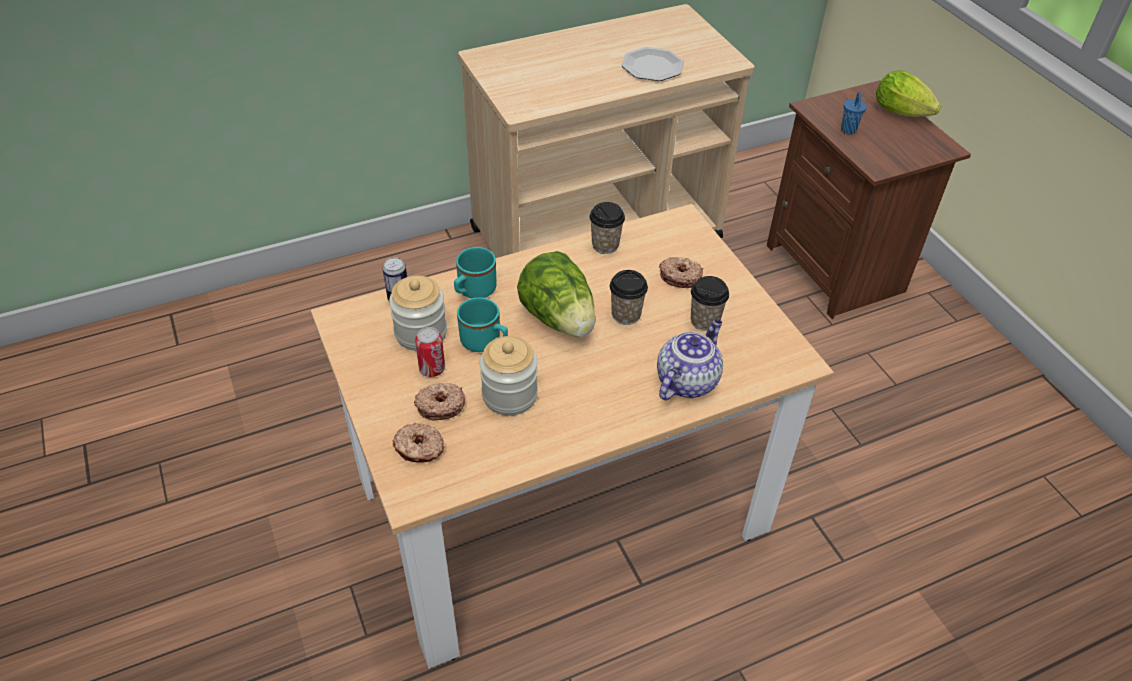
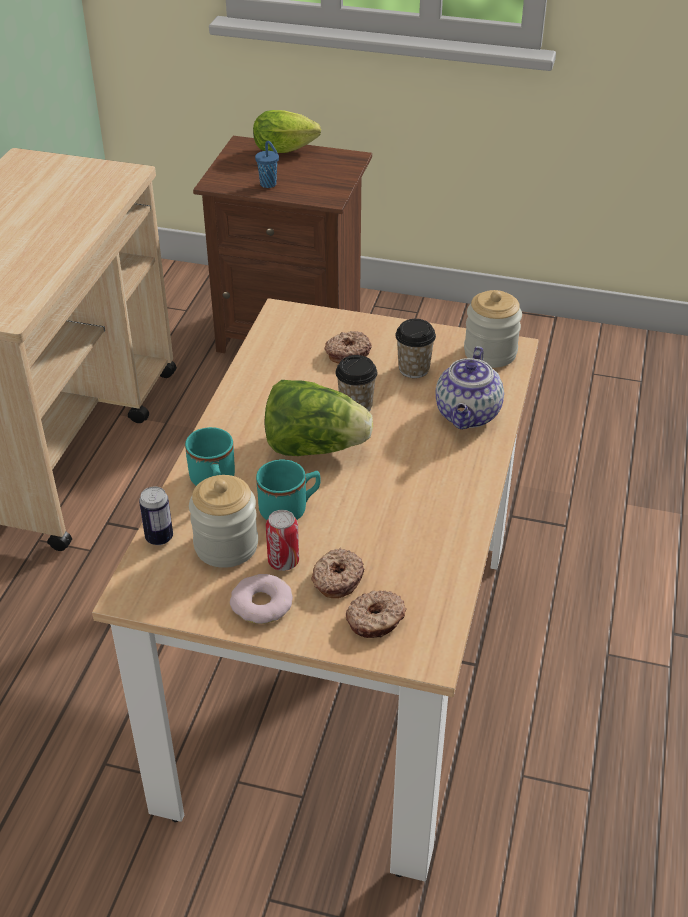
camera: 50 degrees left, 5 degrees down
jar [480,336,538,416] -> jar moved to [464,290,522,368]
cup [589,202,625,254] -> none
plate [622,47,684,81] -> none
teapot [657,319,723,400] -> teapot turned 150 degrees counterclockwise [435,346,504,429]
none -> donut [230,574,293,624]

